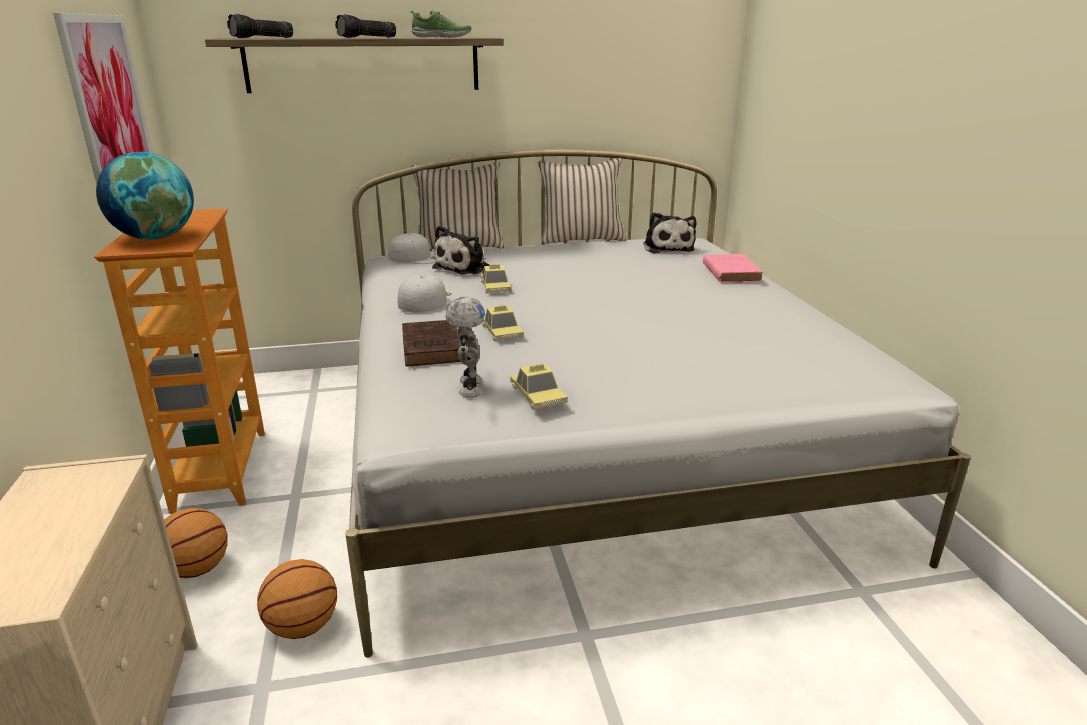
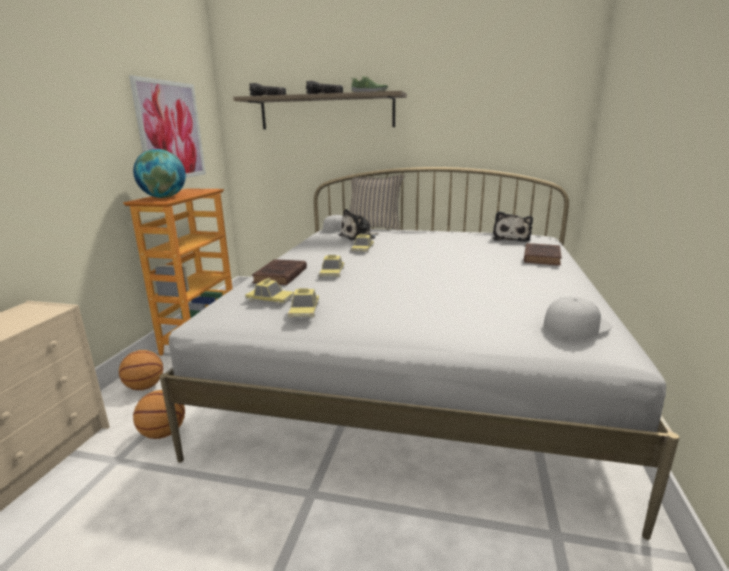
camera: 25 degrees right, 5 degrees down
white cap [397,275,460,313] -> white cap moved to [544,296,612,339]
toy robot [446,296,485,397] -> toy car [245,278,294,305]
beige pillow [538,158,626,244] -> none
pink book [703,254,764,283] -> brown book [524,243,562,266]

